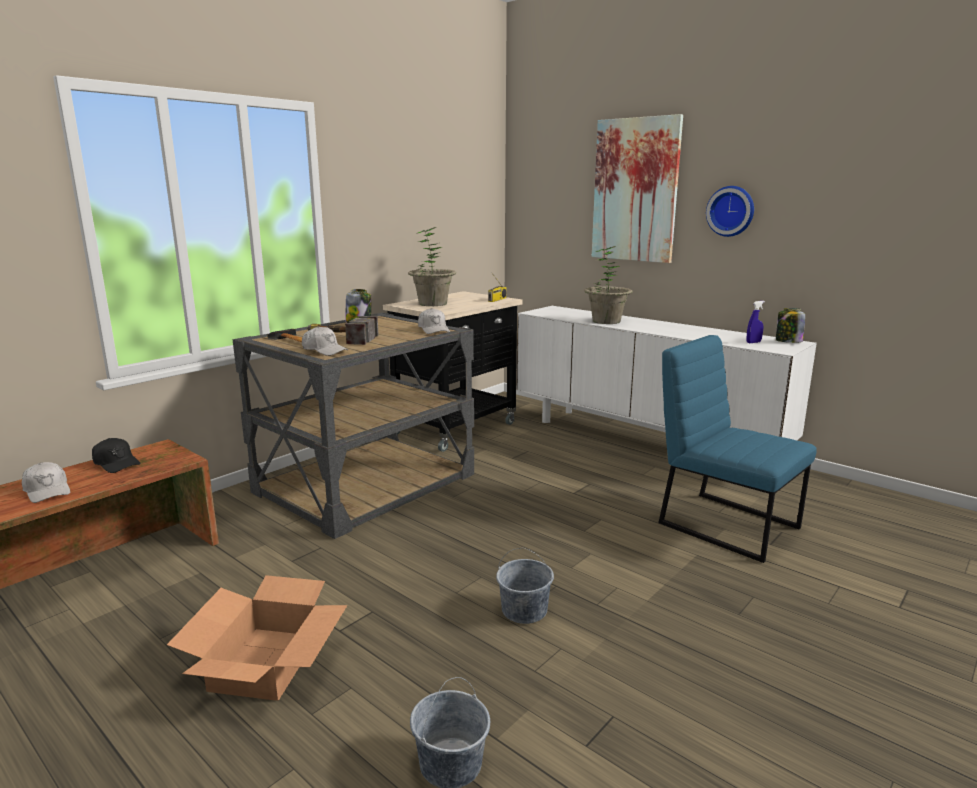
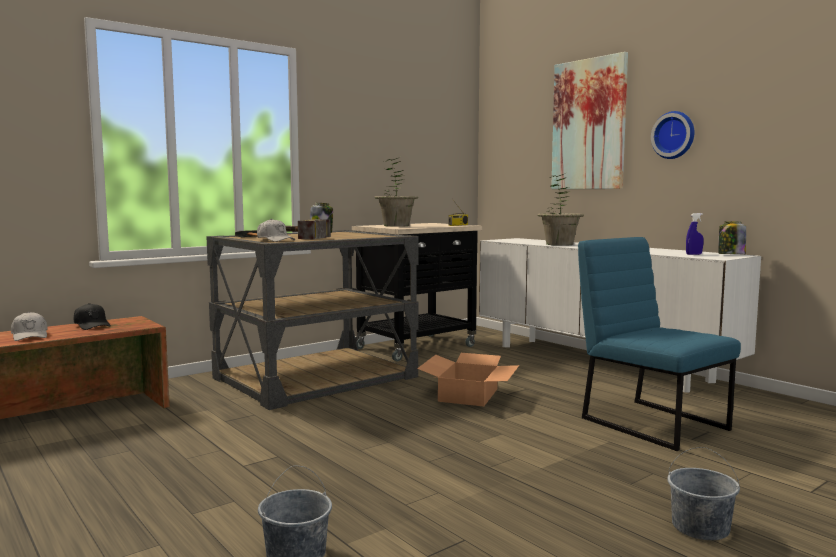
camera: 10 degrees right, 10 degrees down
cardboard box [167,575,347,701] -> cardboard box moved to [417,353,519,407]
white cap [418,308,450,334] -> none
grey bucket [496,548,554,624] -> grey bucket moved to [667,447,740,540]

